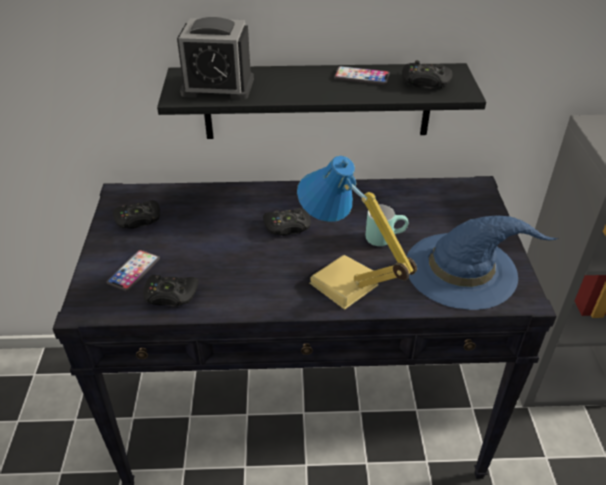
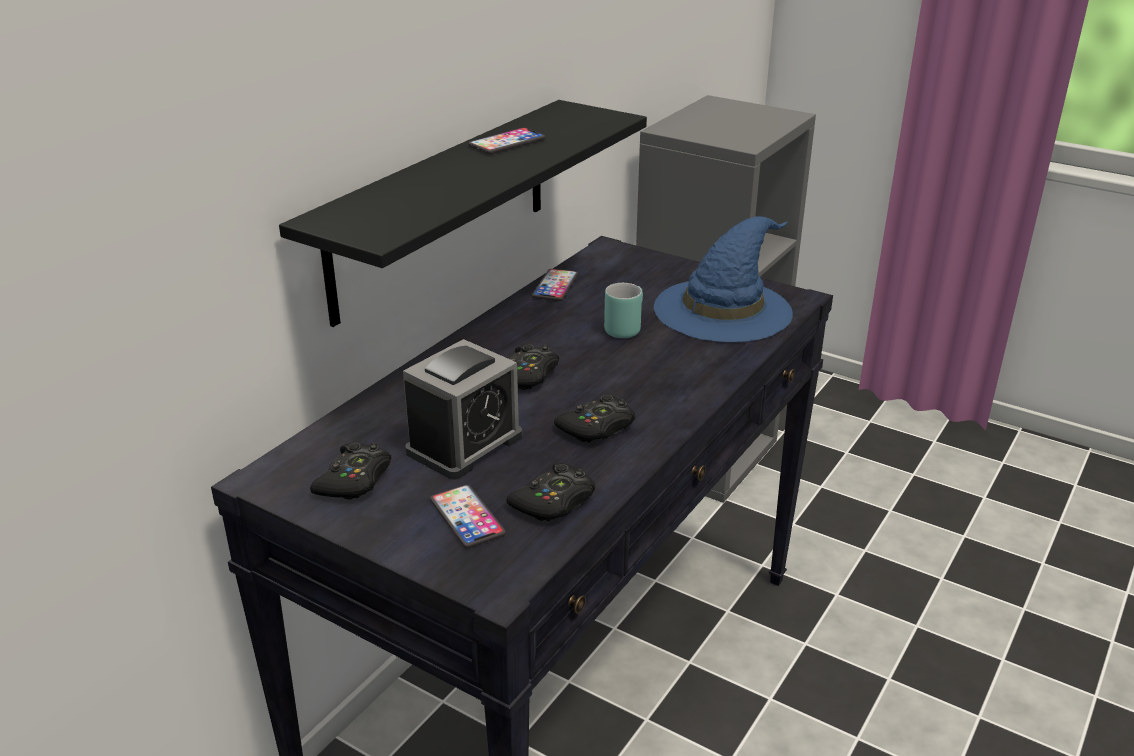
camera: 55 degrees left, 10 degrees down
alarm clock [177,17,254,100] -> alarm clock moved to [403,339,522,480]
table lamp [297,156,417,310] -> none
black game controller [402,60,452,89] -> black game controller moved to [554,394,635,443]
none -> phone [532,269,578,301]

